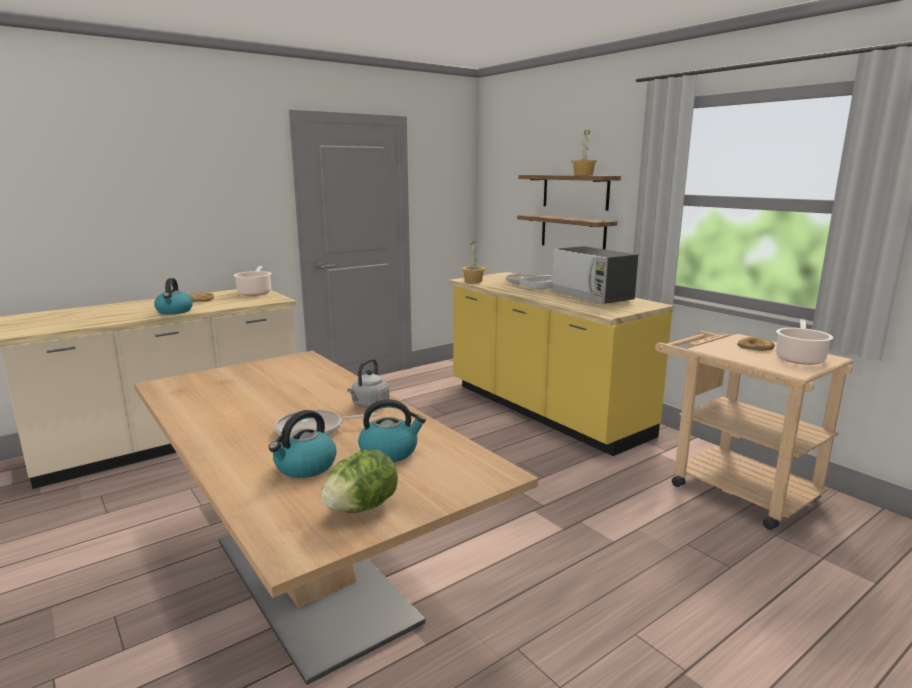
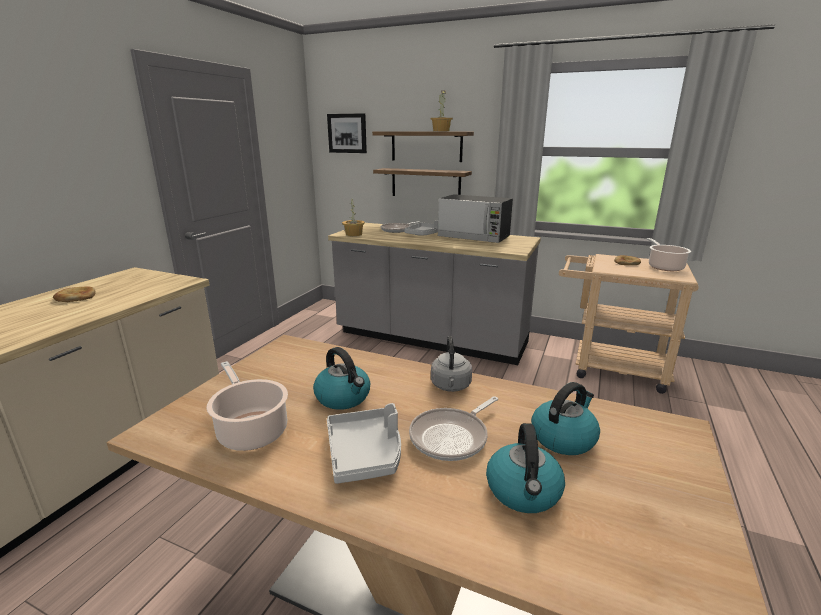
camera: 30 degrees left, 5 degrees up
kettle [154,278,193,315] -> kettle moved to [313,347,370,410]
cooking pot [234,266,272,296] -> cooking pot moved to [207,361,288,451]
lettuce [321,450,398,513] -> none
yellow counter [449,272,674,456] -> grey counter [328,223,541,365]
none -> picture [327,113,367,153]
none -> grey tray [327,403,401,484]

